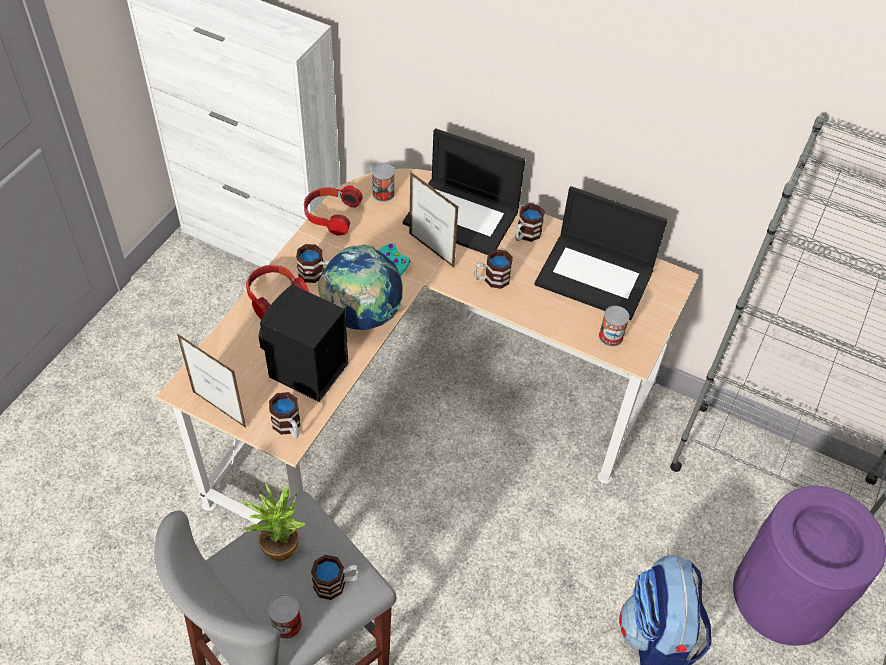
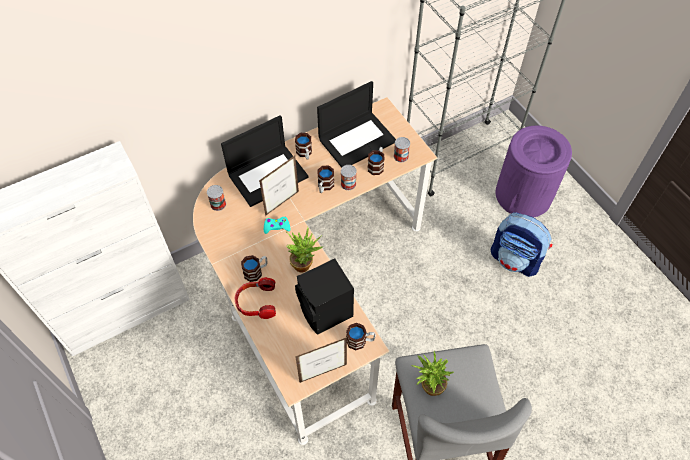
camera: 55 degrees left, 5 degrees up
can [268,594,302,639] -> can moved to [341,165,357,190]
headphones [304,185,363,236] -> none
mug [311,555,359,600] -> mug moved to [368,147,384,175]
globe [318,244,403,330] -> potted plant [286,227,323,273]
picture frame [409,172,458,268] -> picture frame turned 150 degrees clockwise [259,156,299,216]

